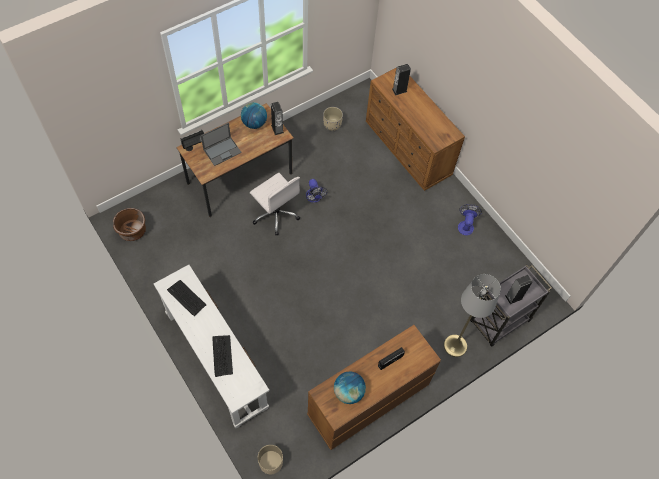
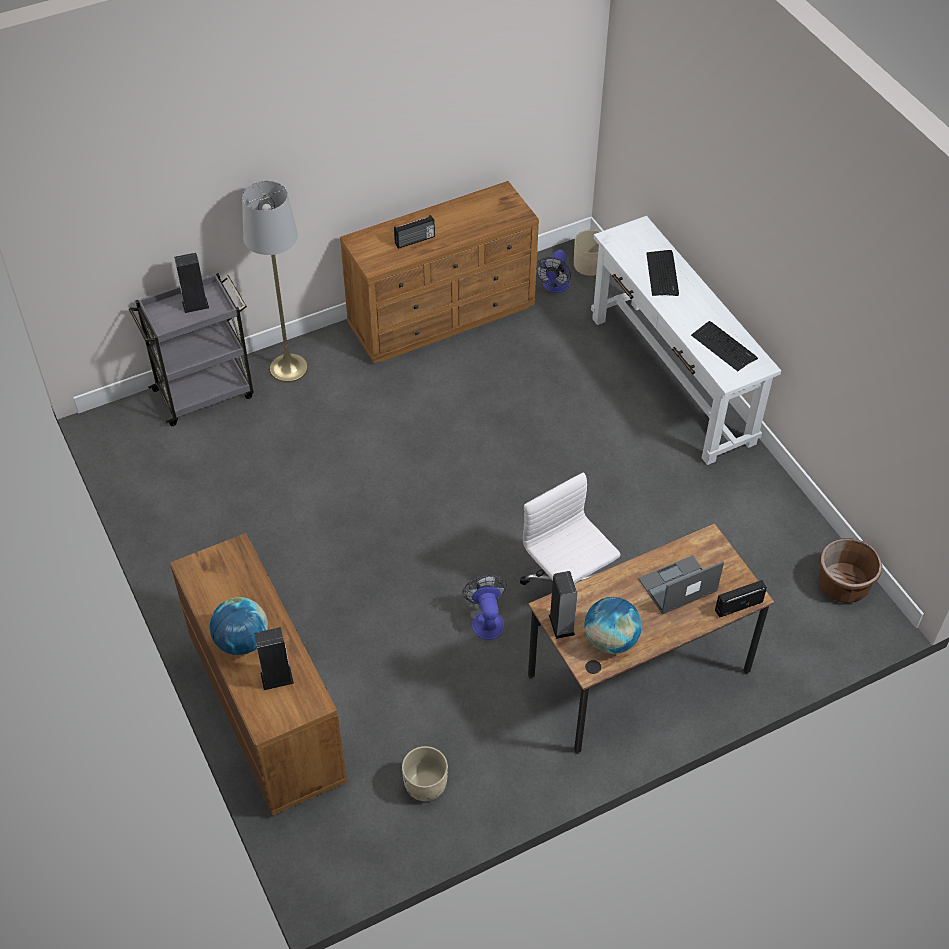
camera: 170 degrees left, 10 degrees down
globe [334,372,366,404] -> globe moved to [210,597,268,655]
fan [458,204,482,236] -> fan moved to [536,250,571,293]

